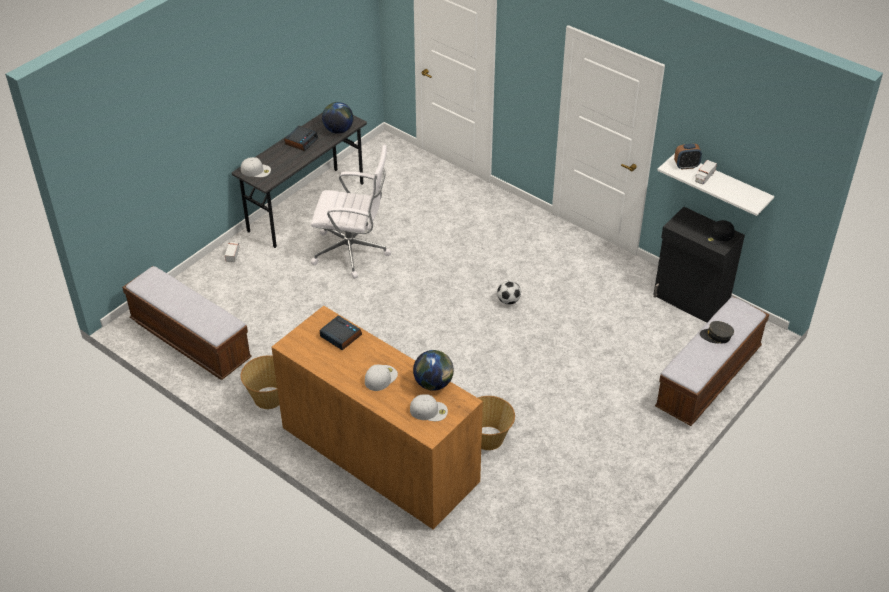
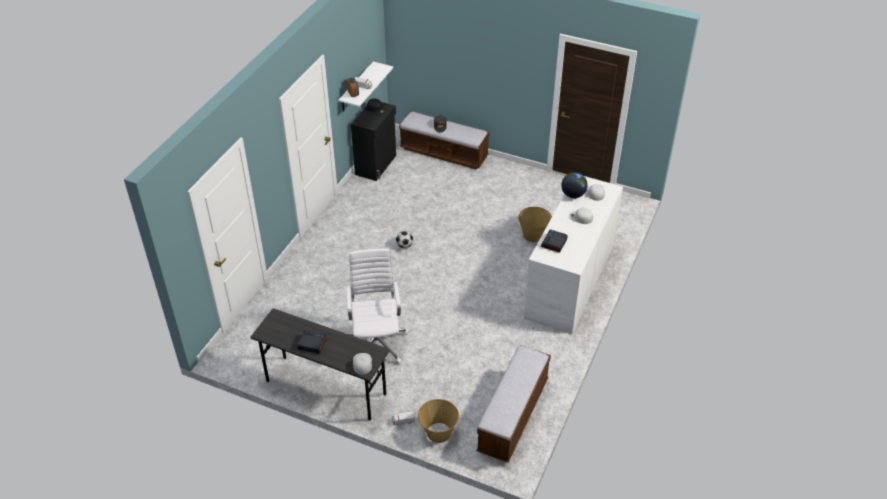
camera: 105 degrees left, 0 degrees up
basket [241,355,280,409] -> basket moved to [418,399,459,443]
brown dresser [272,306,483,529] -> white dresser [524,176,623,334]
globe [322,102,353,134] -> none

